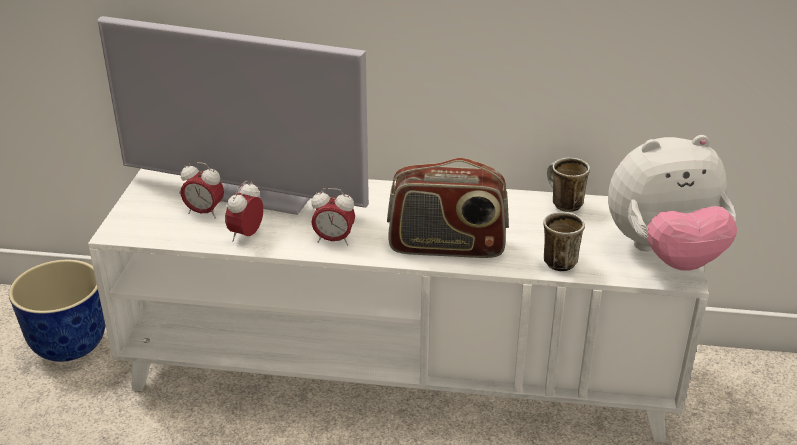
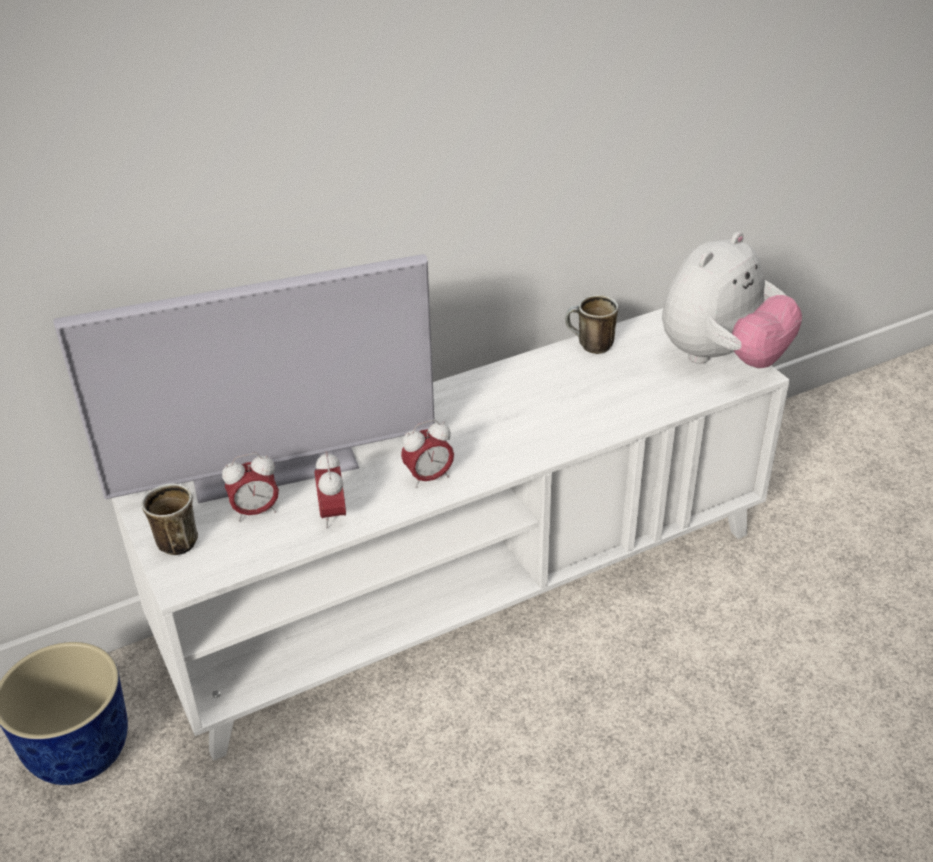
camera: 35 degrees left, 5 degrees up
radio [387,158,509,258] -> none
mug [543,212,585,272] -> mug moved to [141,483,198,555]

